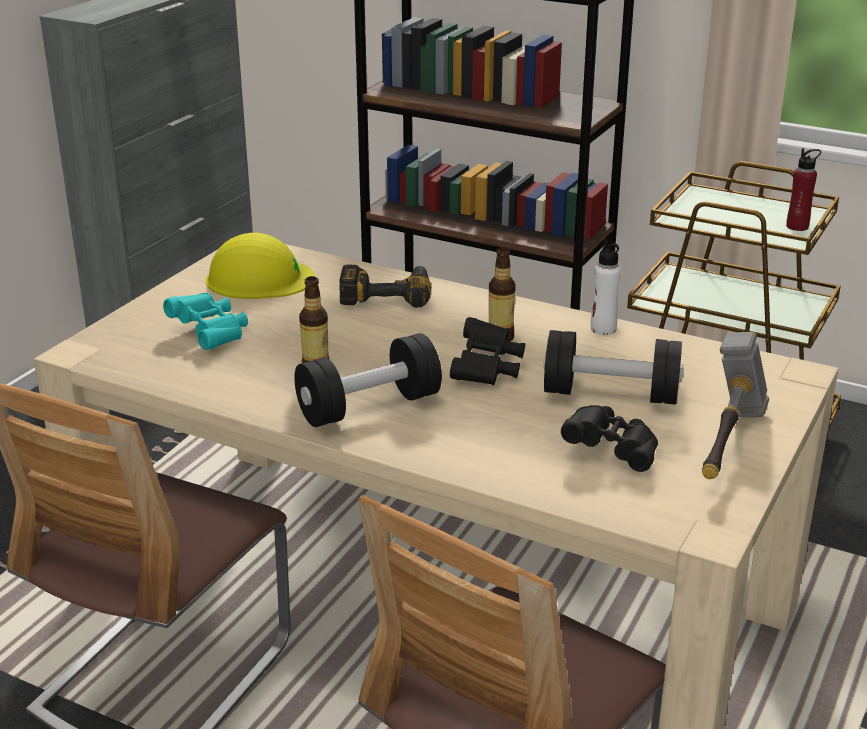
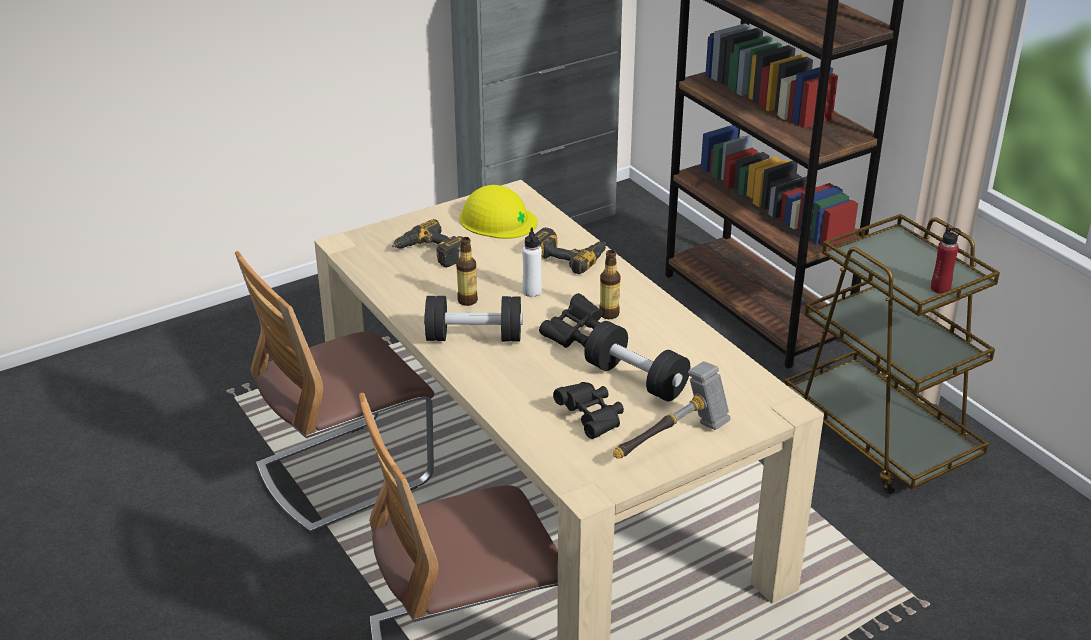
camera: 30 degrees right, 5 degrees up
turquoise binoculars [163,293,248,350] -> power drill [392,219,463,267]
white bottle [591,239,621,335] -> white bottle moved to [522,227,542,297]

